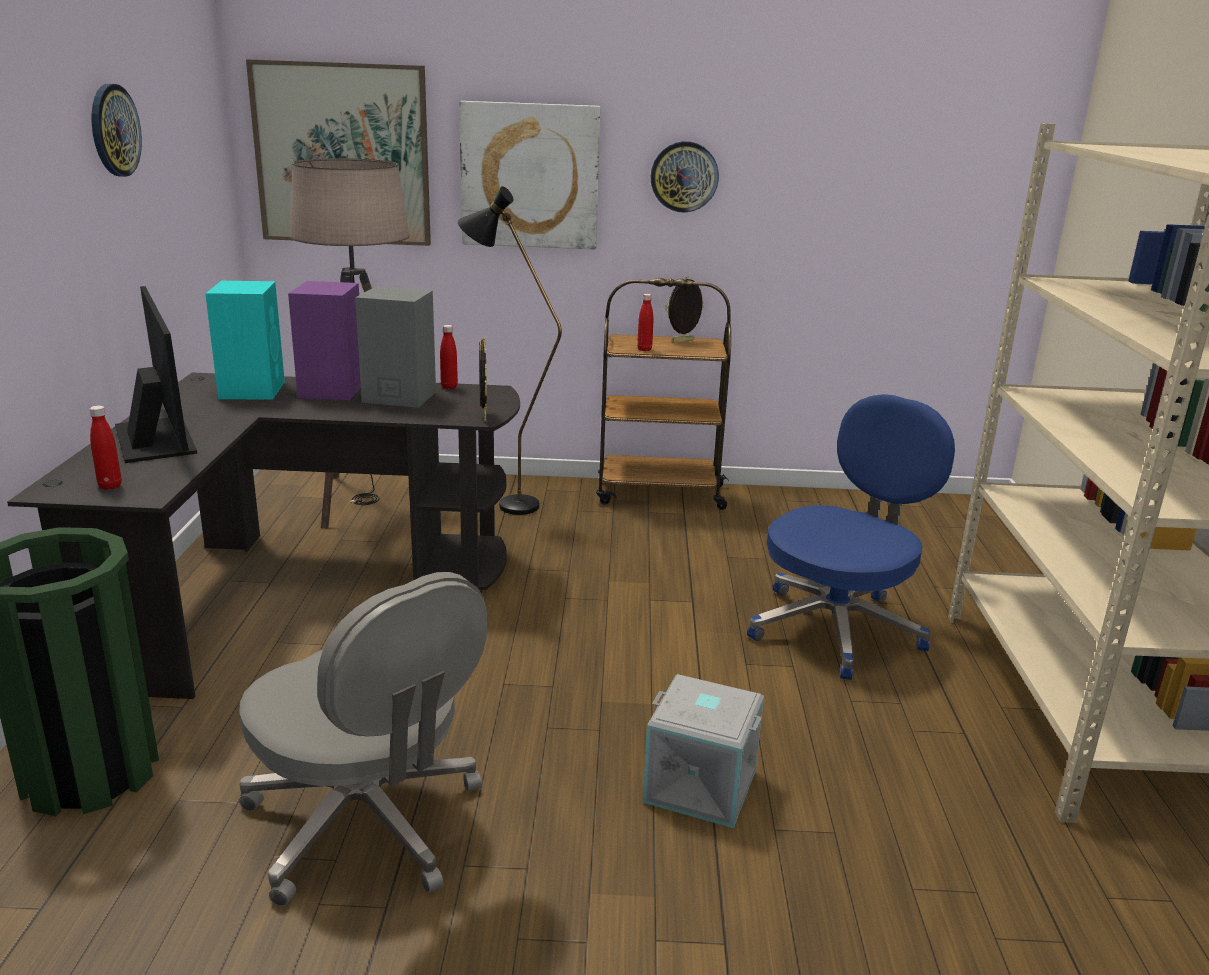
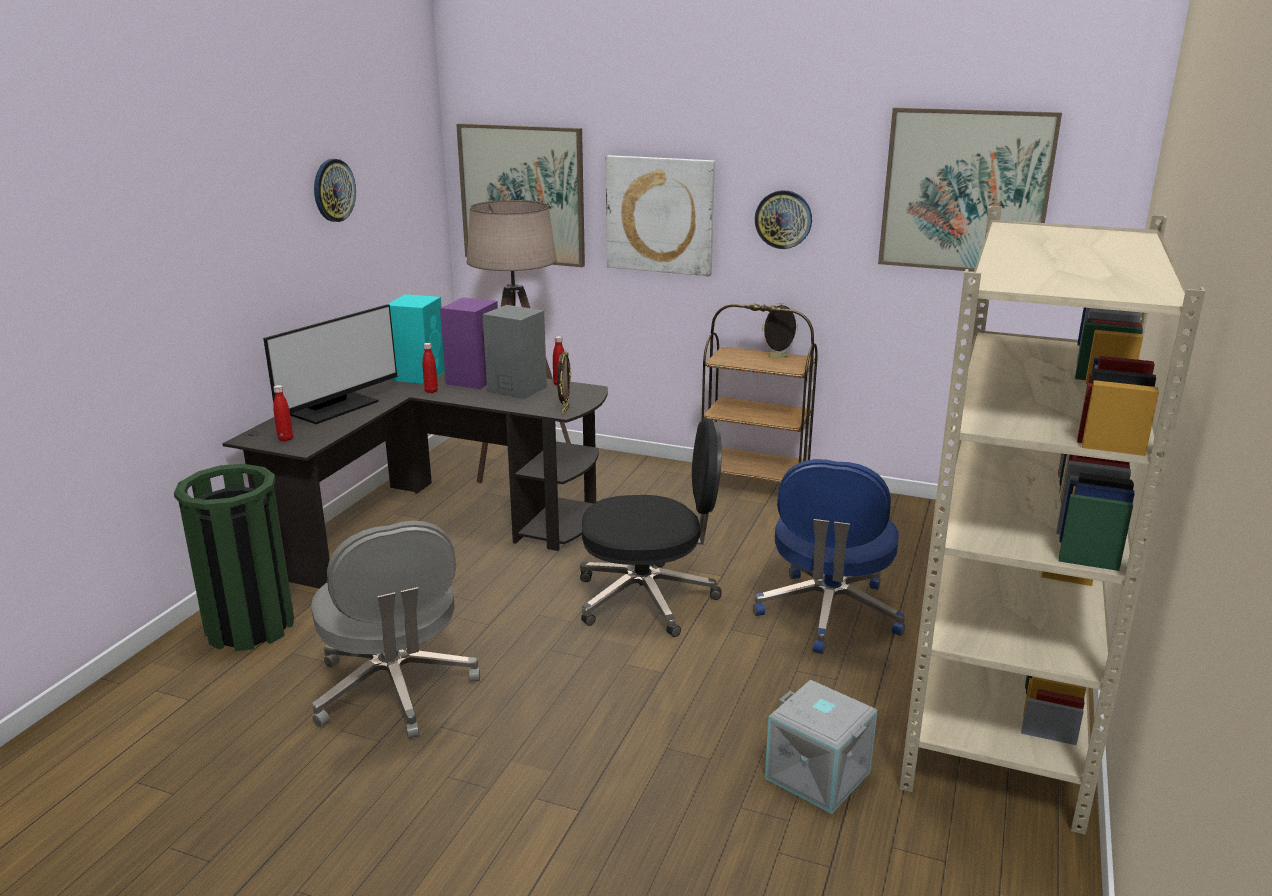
camera: 20 degrees right, 0 degrees up
monitor [115,286,197,463] -> monitor turned 45 degrees clockwise [263,304,397,424]
black floor lamp [458,186,562,515] -> none
red bottle [637,294,653,351] -> red bottle moved to [422,343,438,393]
grey storage box [642,674,764,828] -> grey storage box moved to [765,680,877,814]
blue office chair [747,394,955,680] -> blue office chair turned 135 degrees clockwise [753,459,905,654]
none -> black office chair [580,419,722,637]
none -> picture [878,108,1062,272]

